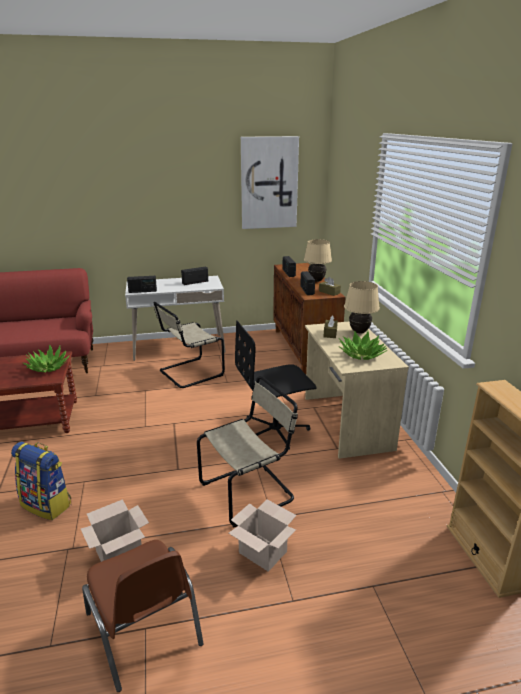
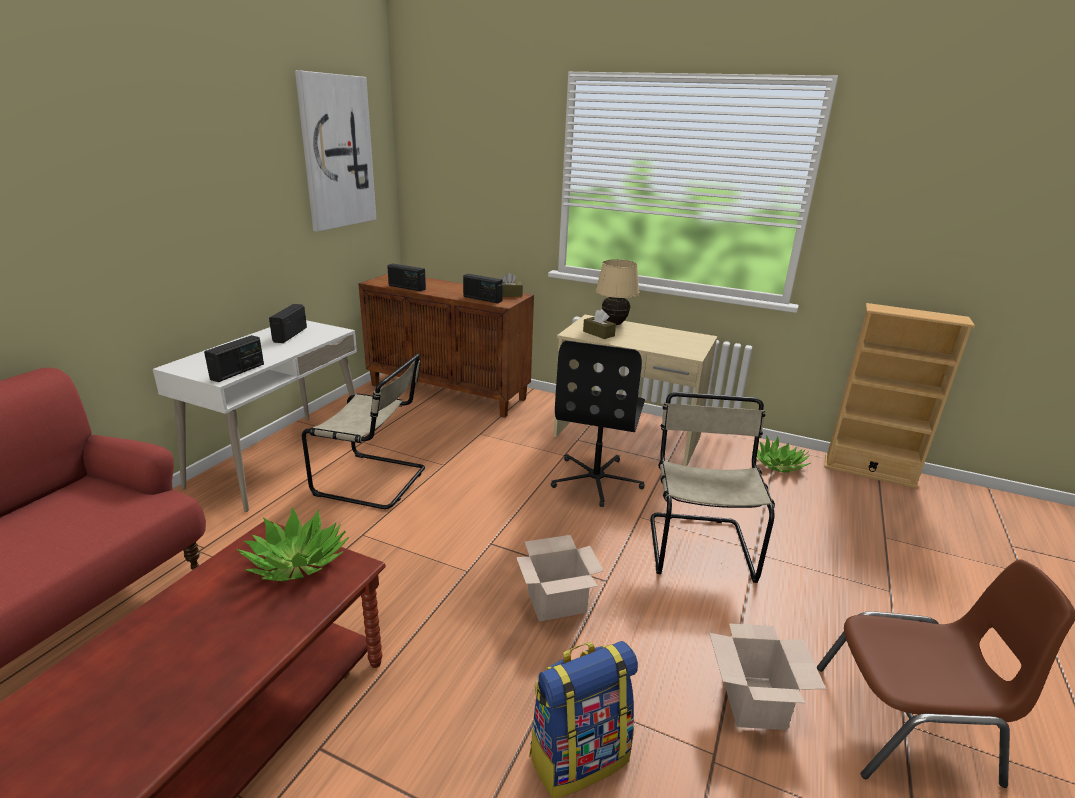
camera: 55 degrees left, 0 degrees up
beige chair [153,302,225,388] -> beige chair turned 75 degrees counterclockwise [302,354,425,509]
cardboard box [229,499,297,572] -> cardboard box moved to [516,535,604,621]
beige table lamp [304,239,332,282] -> none
potted plant [339,330,387,360] -> potted plant moved to [753,435,811,473]

